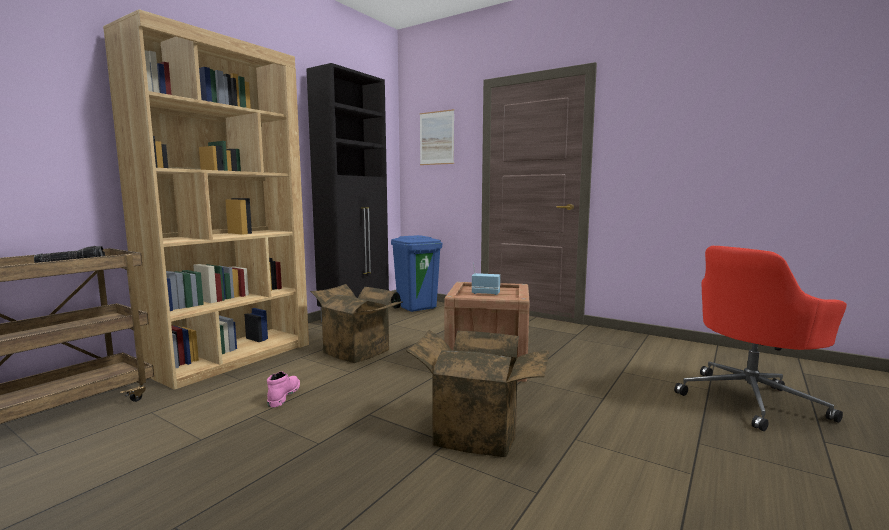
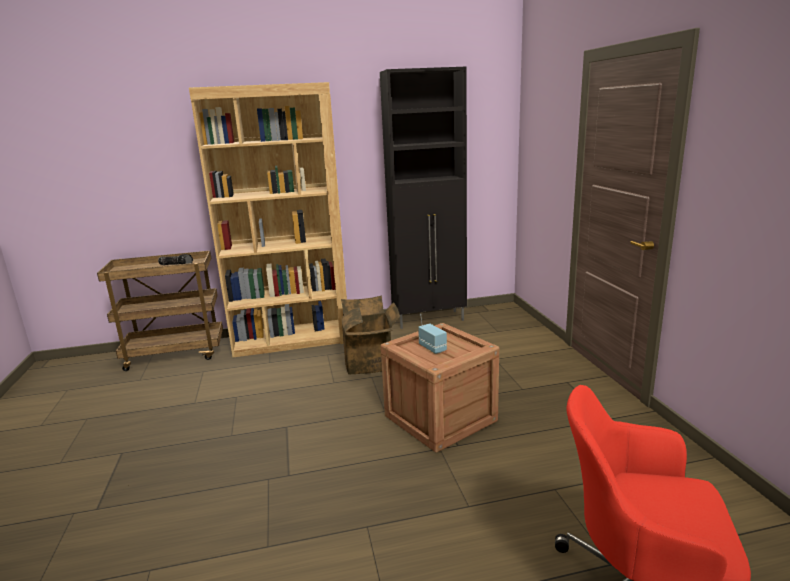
camera: 45 degrees right, 10 degrees up
pink boot [267,371,300,407] -> none
blue trash can [391,235,442,312] -> none
cardboard box [406,330,549,457] -> none
picture [420,109,454,165] -> none

